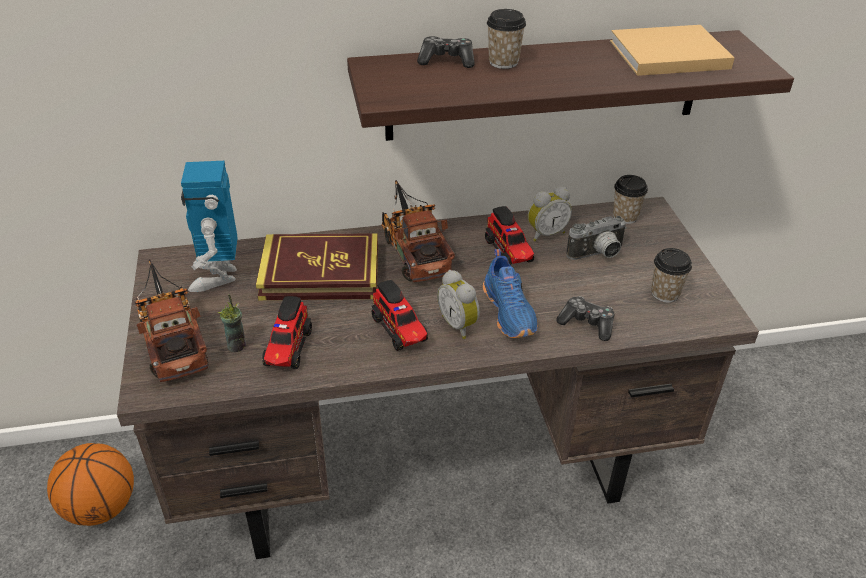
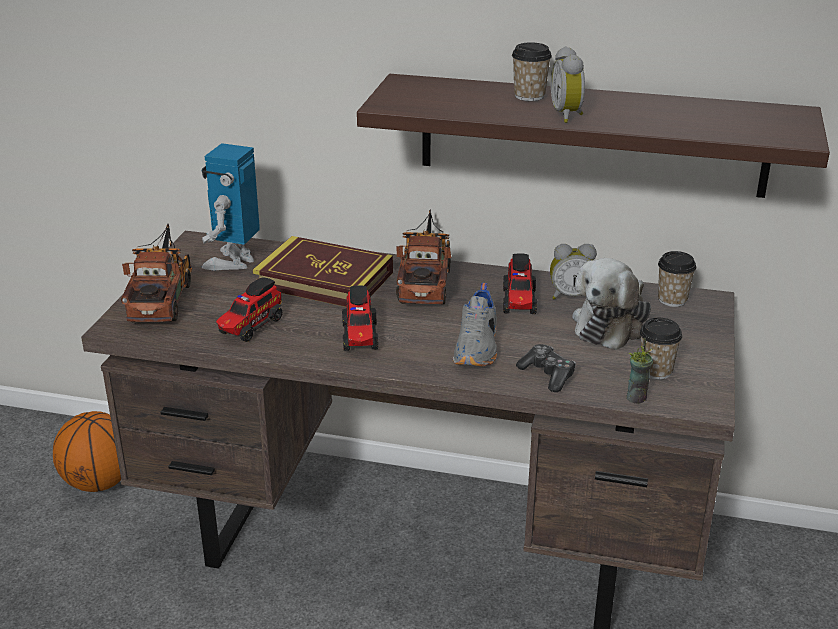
camera: 25 degrees right, 10 degrees down
cup [217,294,246,352] -> cup moved to [626,338,653,404]
game controller [417,36,475,68] -> none
alarm clock [437,270,480,339] -> alarm clock moved to [551,46,585,123]
blue shoe [483,249,538,338] -> grey shoe [453,283,497,366]
camera [566,216,627,260] -> plush toy [572,258,651,350]
beige book [610,25,735,76] -> none

